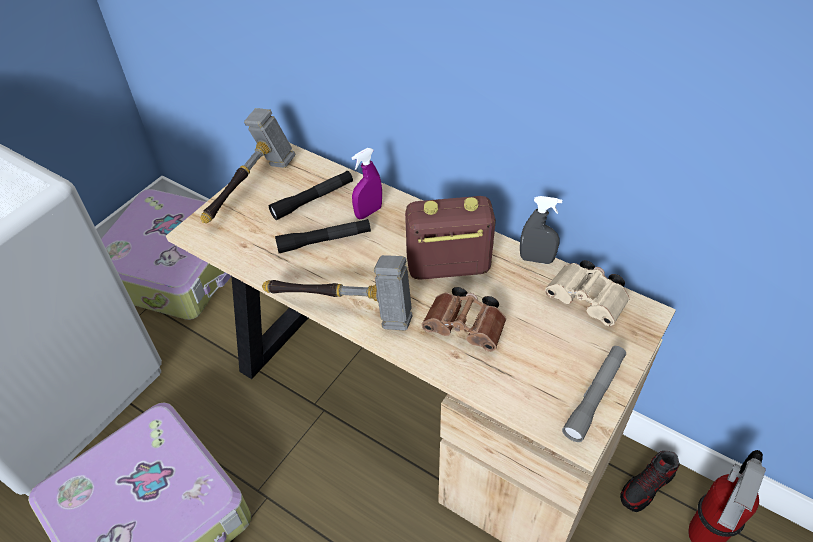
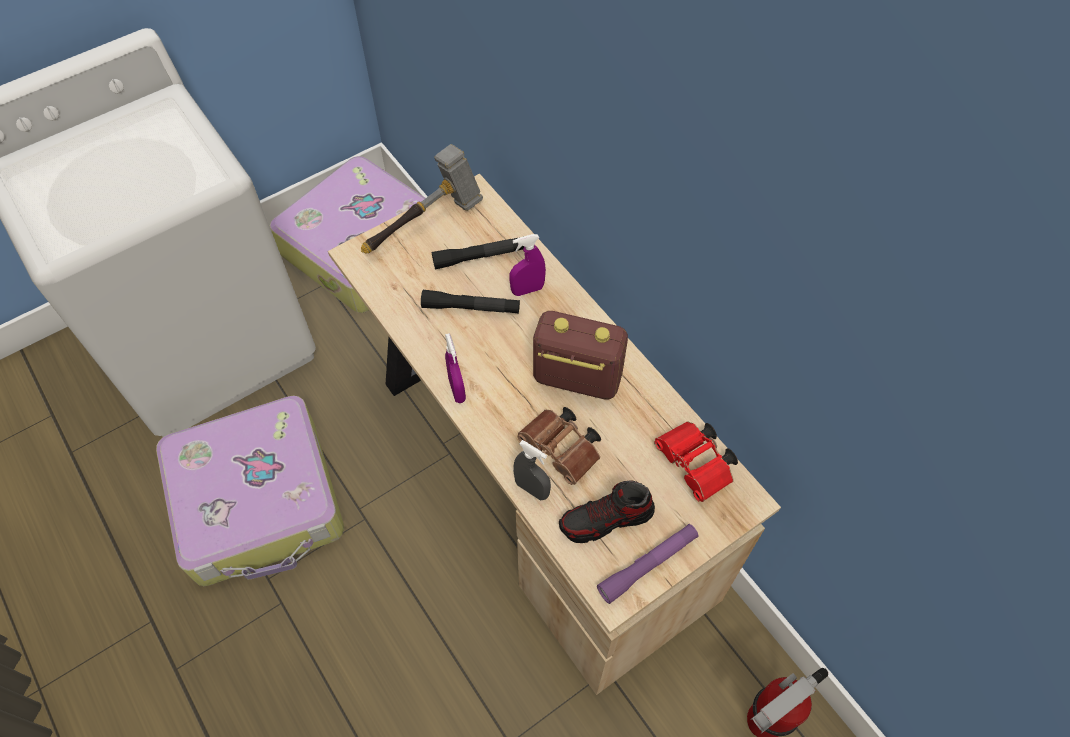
camera: 20 degrees right, 10 degrees up
hammer [262,255,413,331] -> purple spray bottle [445,333,466,403]
grey spray bottle [520,196,562,264] -> grey spray bottle moved to [513,440,551,501]
beige binoculars [545,260,630,326] -> red binoculars [654,421,738,502]
grey flashlight [562,346,626,442] -> purple flashlight [597,524,699,604]
shoe [620,451,680,512] -> shoe moved to [559,480,655,543]

